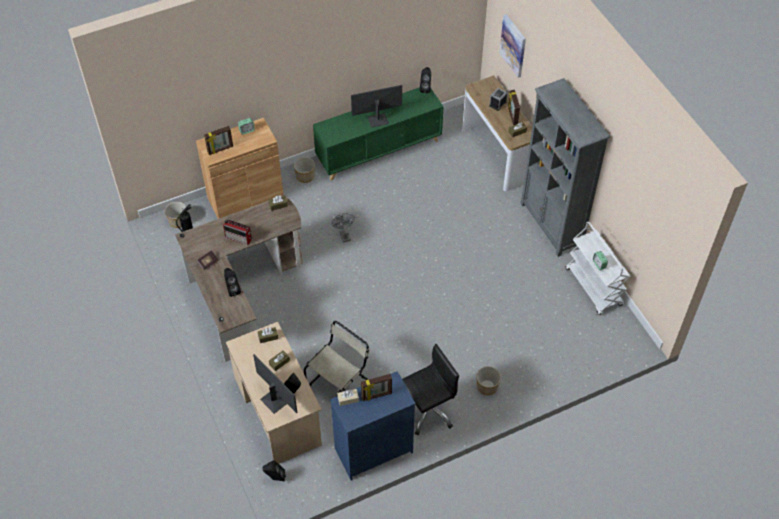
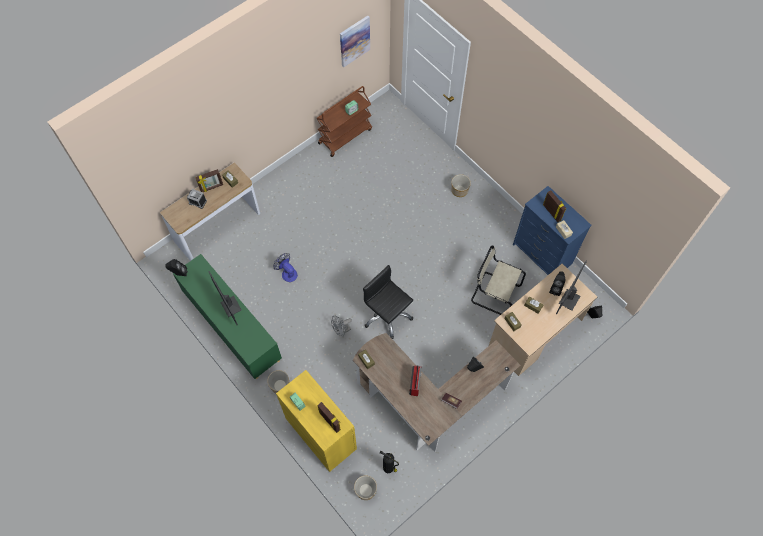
camera: 105 degrees left, 10 degrees up
brown cabinet [196,118,284,219] -> yellow cabinet [276,370,357,472]
black office chair [402,344,459,435] -> black office chair moved to [363,265,413,339]
picture [499,14,526,78] -> picture moved to [340,16,370,67]
grey bookcase [520,78,610,257] -> none
white cart [565,222,631,315] -> brown cart [317,86,372,157]
none -> fan [273,253,298,282]

